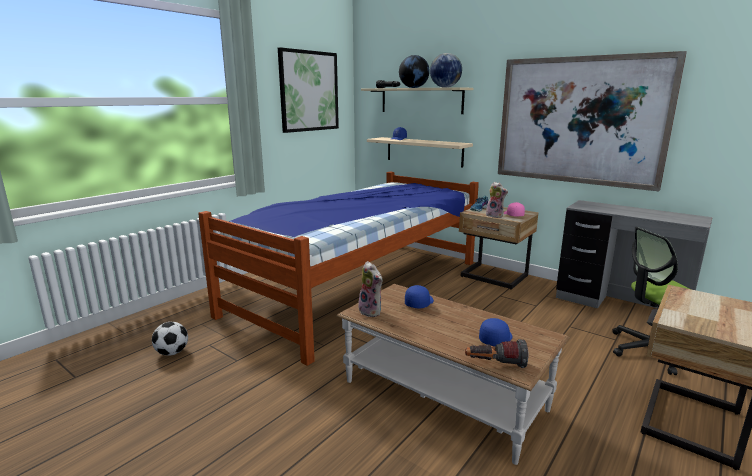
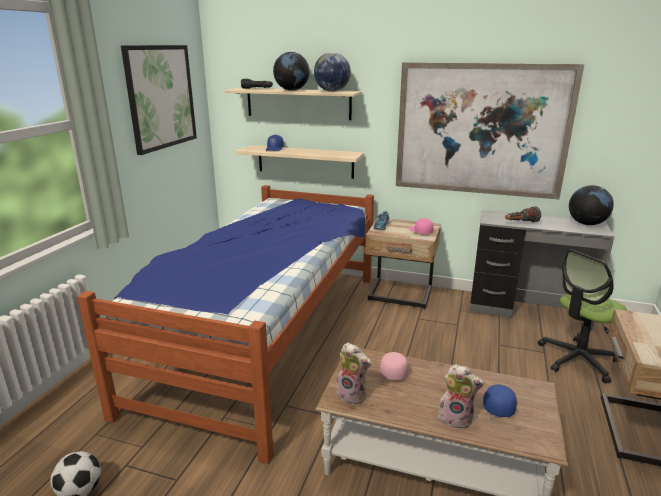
camera: 20 degrees left, 5 degrees up
blue cap [405,285,434,309] -> pink cap [380,352,408,380]
flashlight [465,339,529,368] -> flashlight moved to [505,206,541,223]
plush toy [486,182,508,218] -> plush toy moved to [438,364,484,429]
none -> globe [569,185,614,225]

